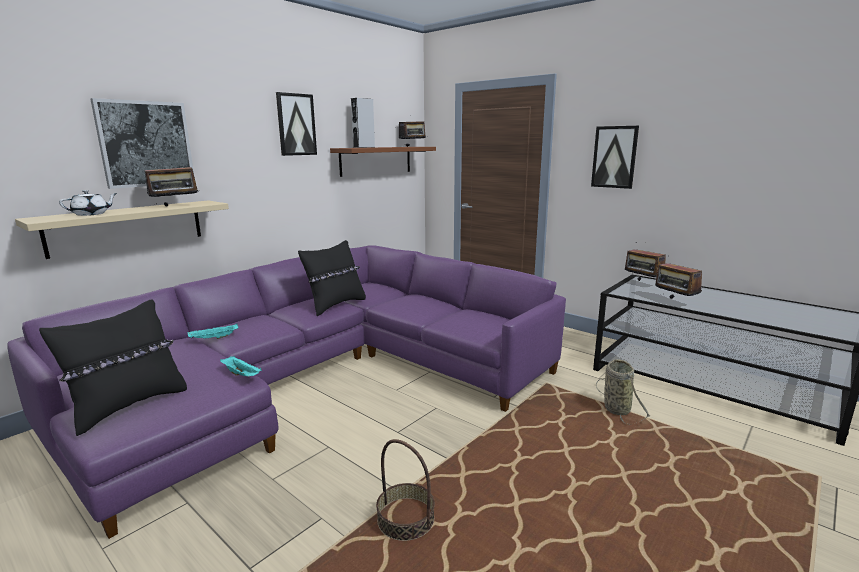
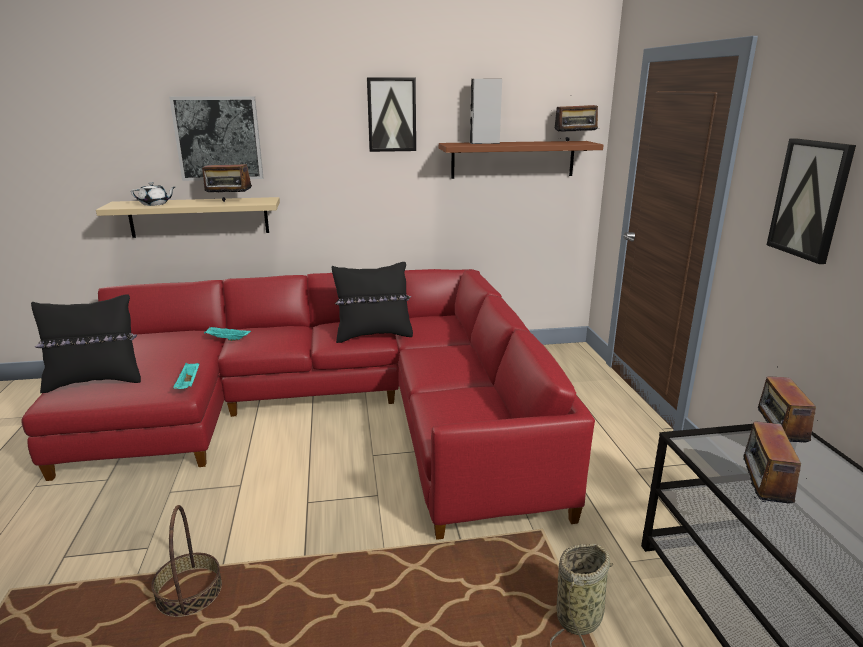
camera: 40 degrees right, 5 degrees up
purple sofa [7,245,566,539] -> red sofa [21,269,595,540]

